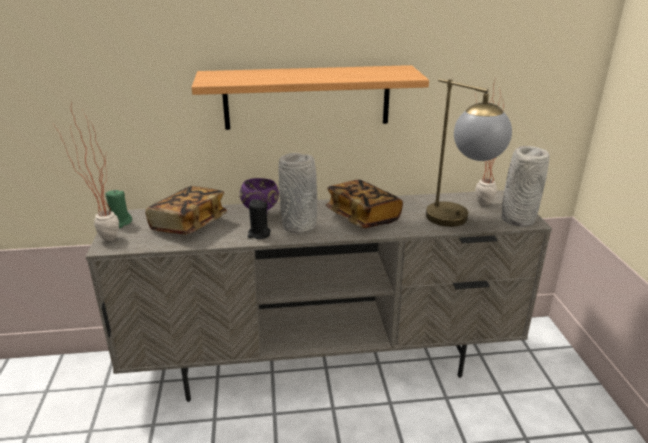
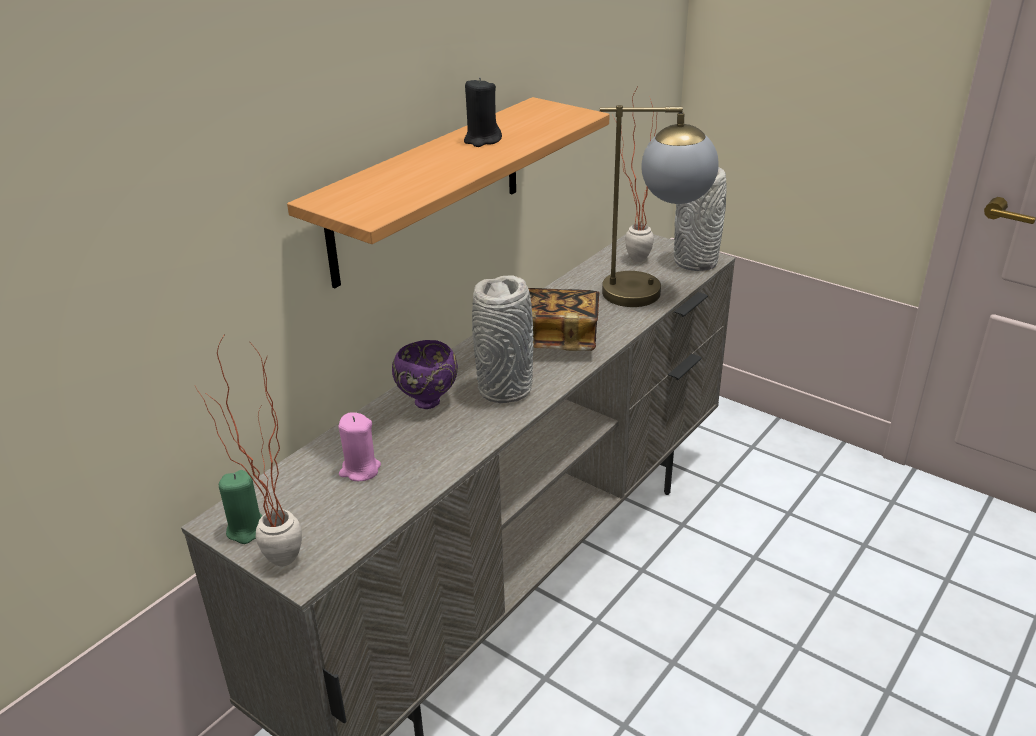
camera: 45 degrees left, 5 degrees up
book [145,186,227,235] -> pink candle [339,412,381,481]
black candle [248,199,271,239] -> black candle moved to [464,77,502,147]

